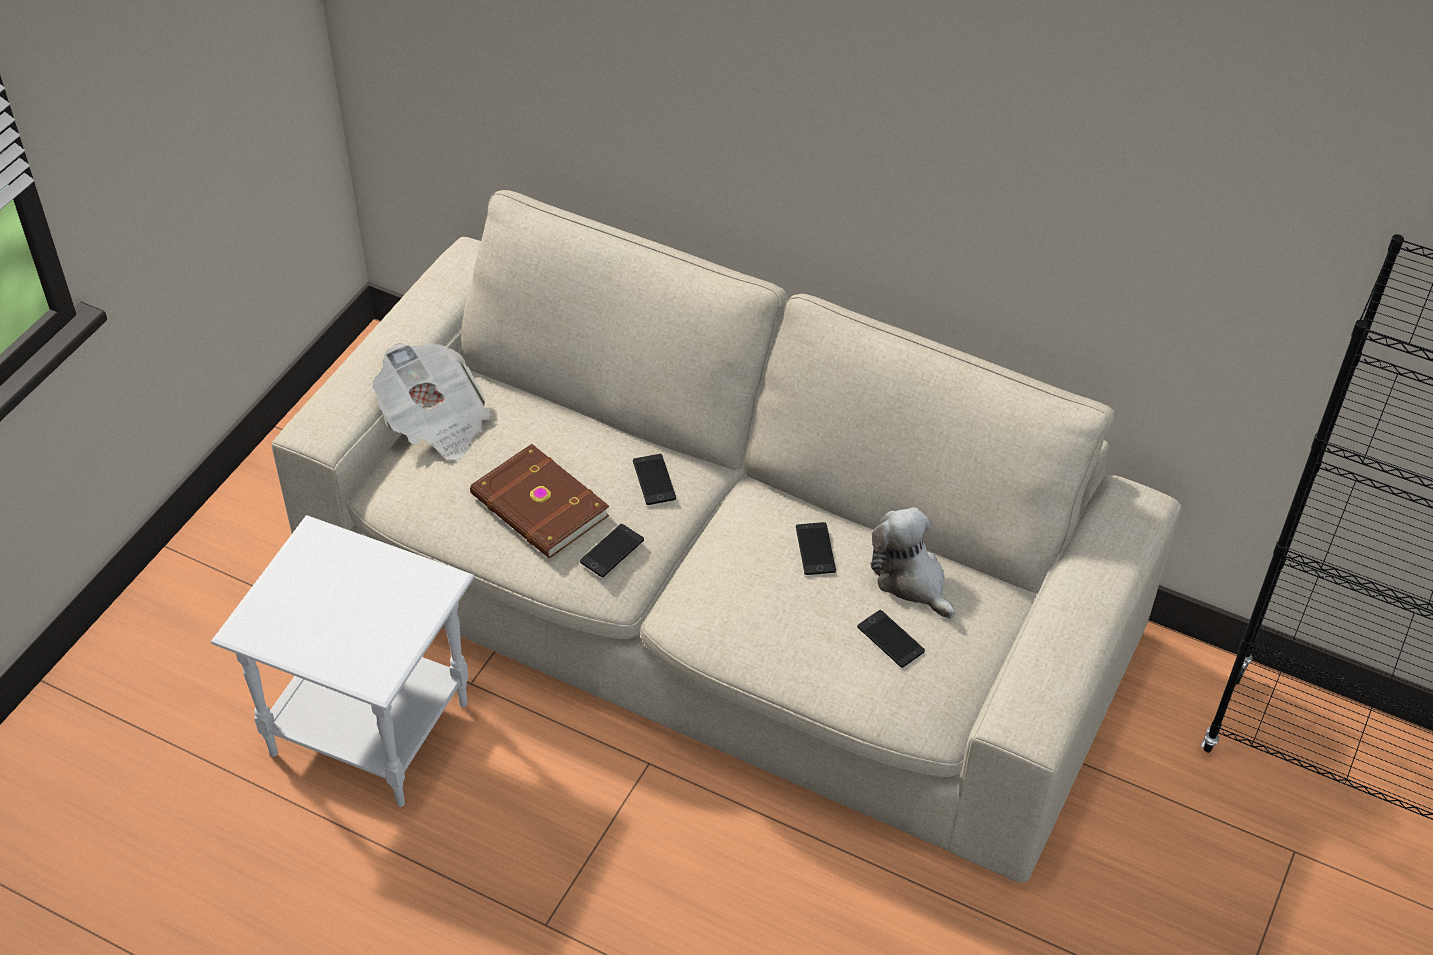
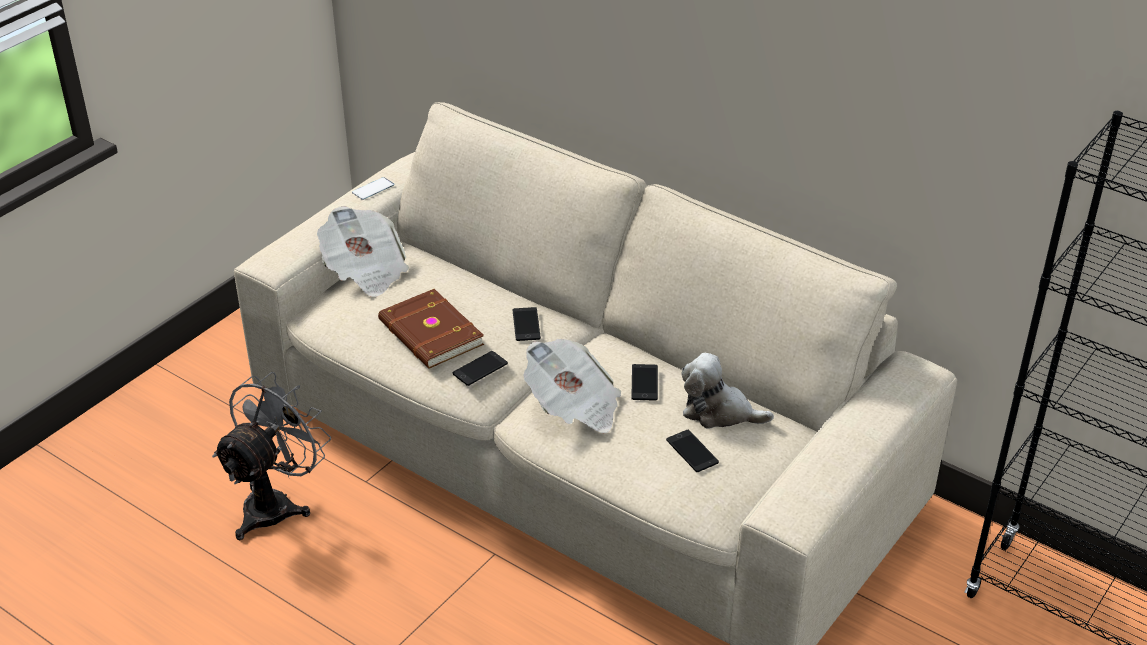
camera: 10 degrees right, 10 degrees down
white side table [211,515,474,807] -> grey fan [212,372,331,540]
plush toy [870,507,955,618] -> plush toy turned 45 degrees counterclockwise [682,353,774,429]
none -> phone [352,177,394,200]
none -> newspaper [523,339,621,433]

